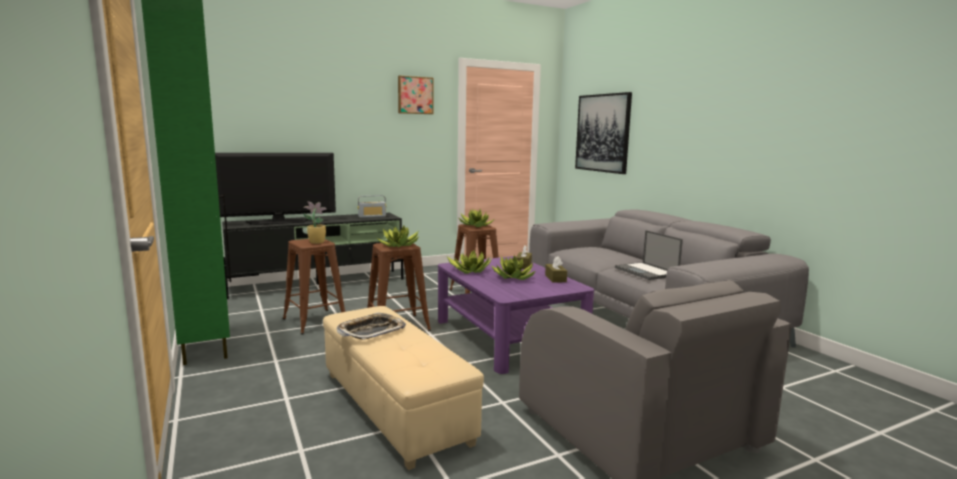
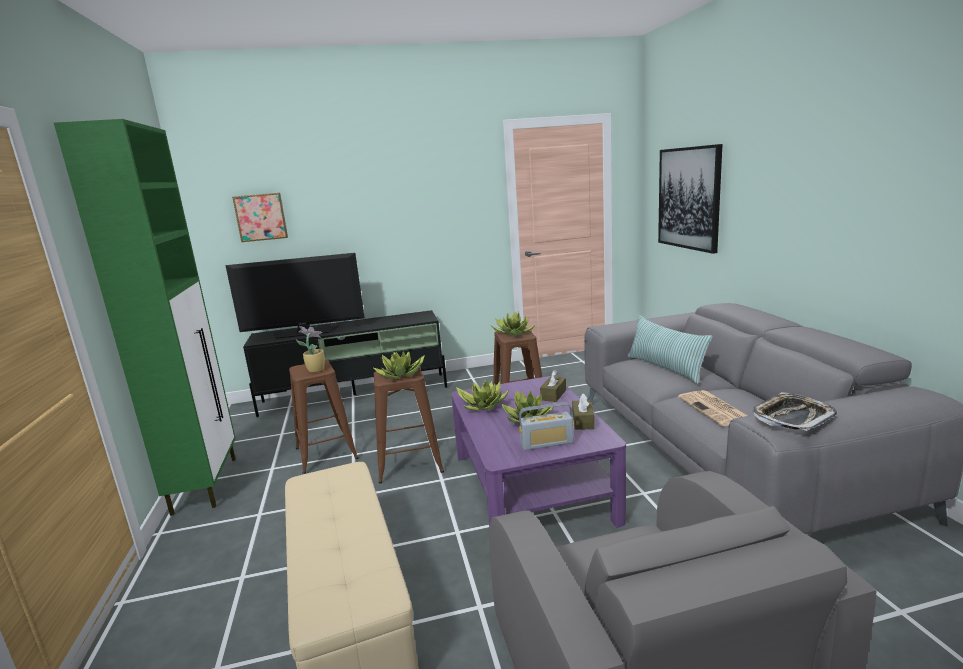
camera: 15 degrees right, 5 degrees up
tray [336,312,406,340] -> tray moved to [753,392,837,431]
radio [358,195,386,218] -> radio moved to [519,402,574,450]
picture [398,76,433,114] -> picture moved to [232,193,288,242]
laptop [615,230,683,280] -> newspaper [678,390,748,426]
none -> pillow [628,315,713,384]

